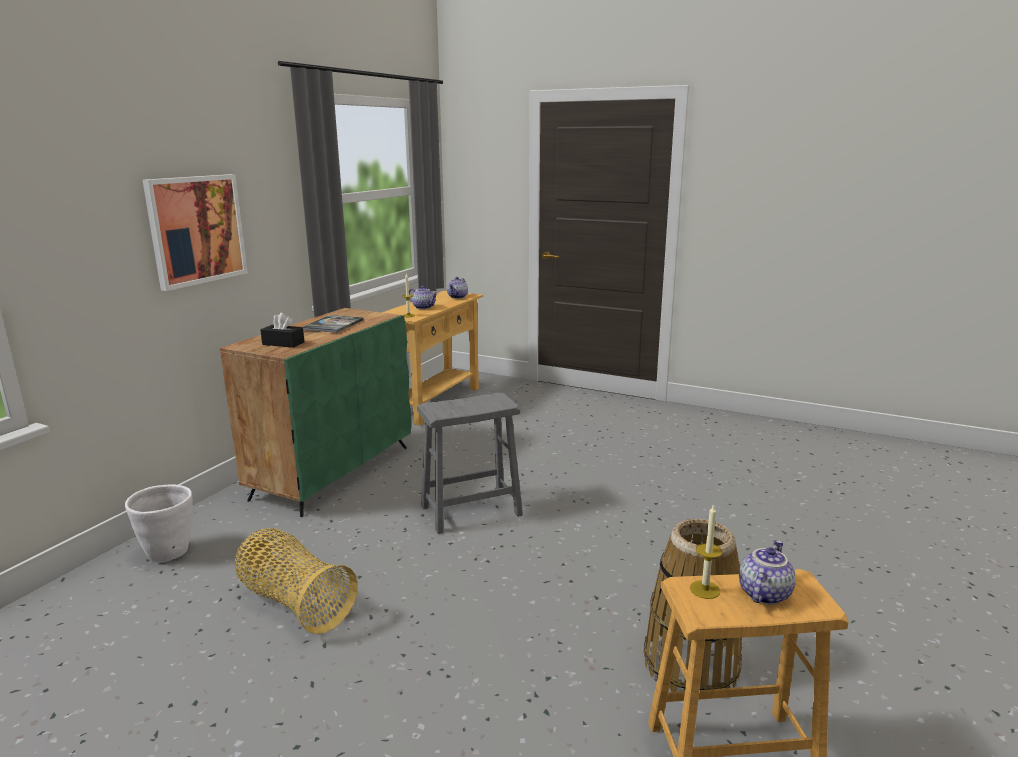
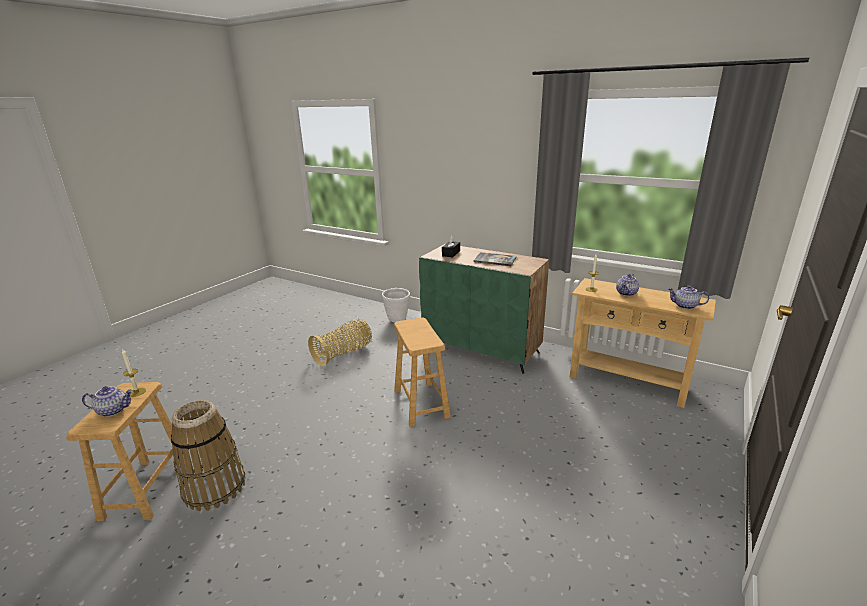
camera: 95 degrees right, 5 degrees up
picture [143,174,248,291] -> none
grey stool [417,392,523,534] -> brown stool [394,317,451,427]
teapot [739,540,796,604] -> teapot turned 45 degrees counterclockwise [82,386,133,417]

